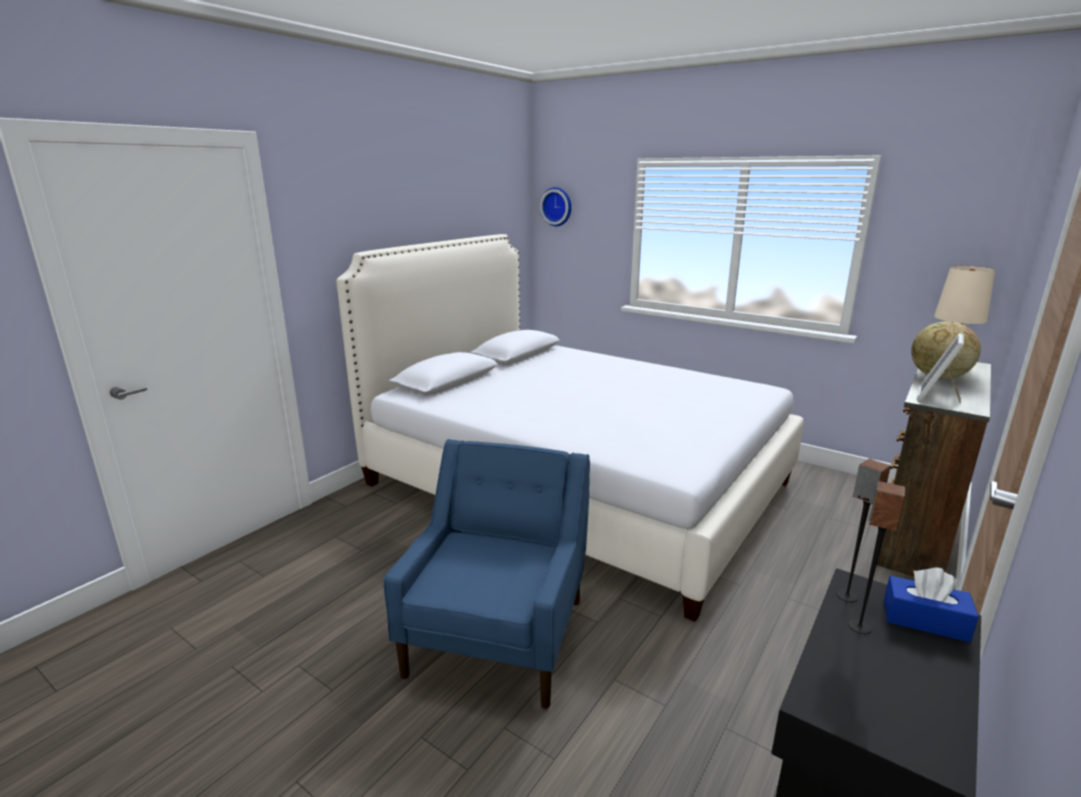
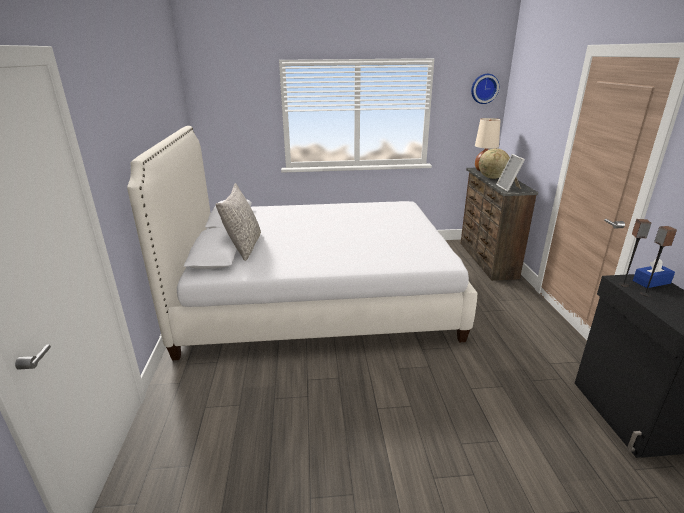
camera: 40 degrees left, 5 degrees up
blue armchair [384,439,590,709] -> none
wall clock [540,187,572,226] -> wall clock moved to [471,74,499,104]
none -> grey pillow [216,183,261,261]

